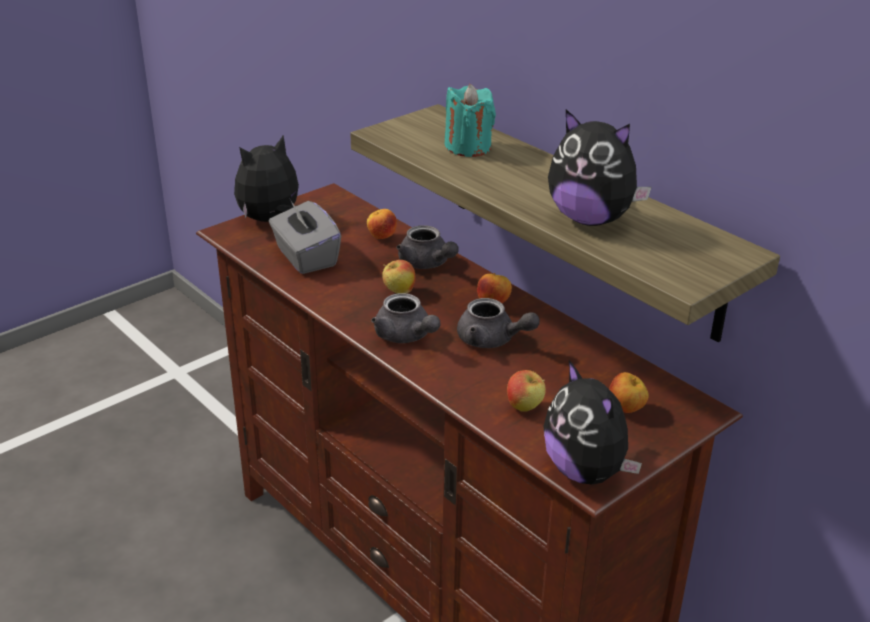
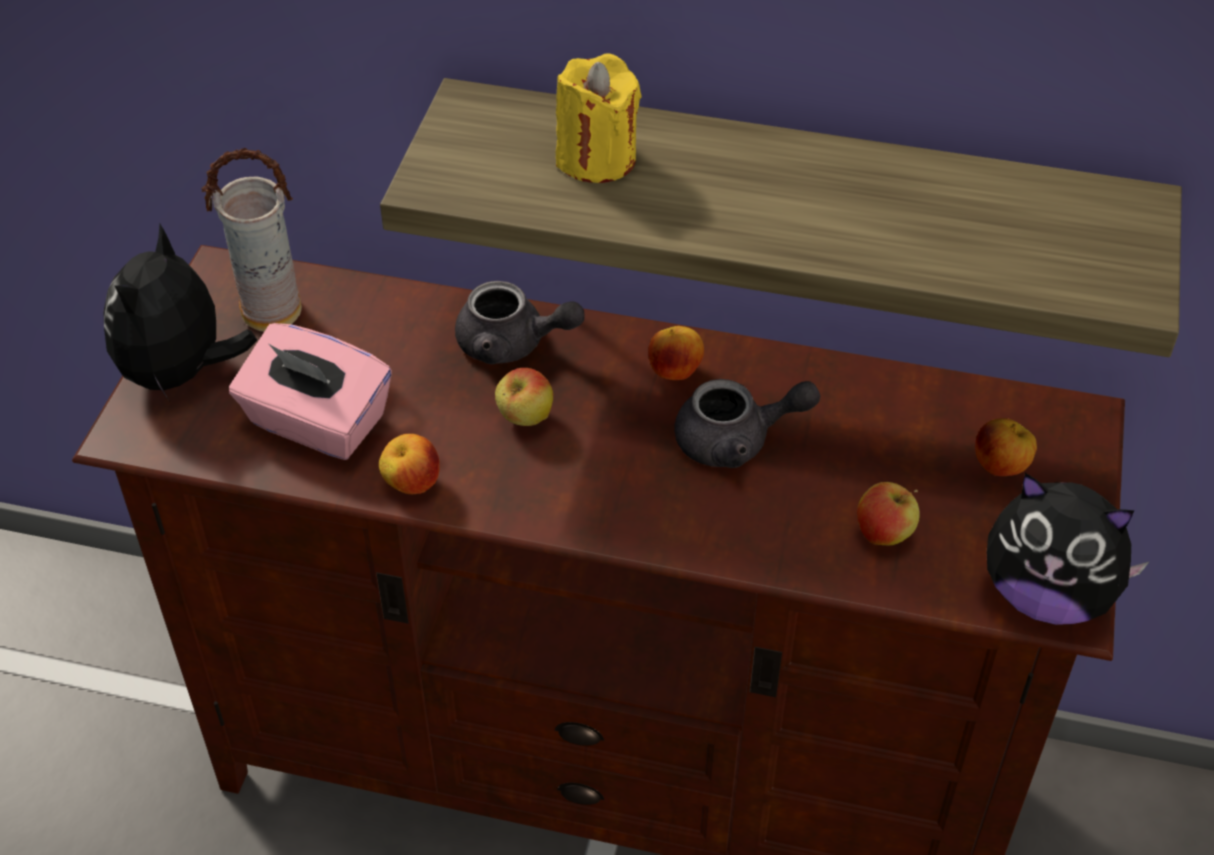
camera: 35 degrees left, 15 degrees up
grey tissue box [269,201,341,274] -> pink tissue box [229,323,392,460]
apple [367,209,397,239] -> apple moved to [379,434,440,494]
grey teapot [371,293,440,343] -> none
turquoise candle [445,84,496,157] -> yellow candle [556,53,642,183]
plush toy [548,109,652,226] -> none
none -> vase [201,148,302,332]

